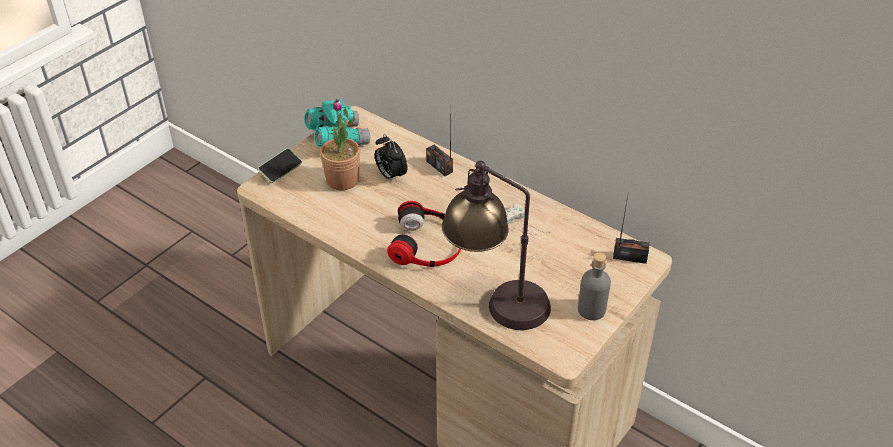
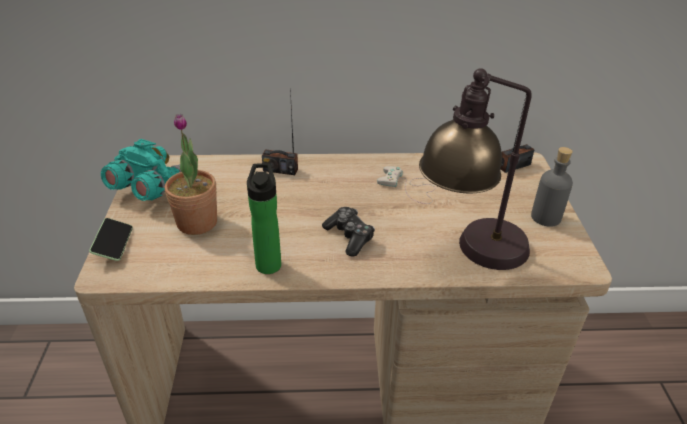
camera: 40 degrees left, 5 degrees down
alarm clock [375,134,407,183] -> none
headphones [387,201,461,267] -> game controller [322,207,375,257]
none -> bottle [247,163,281,274]

